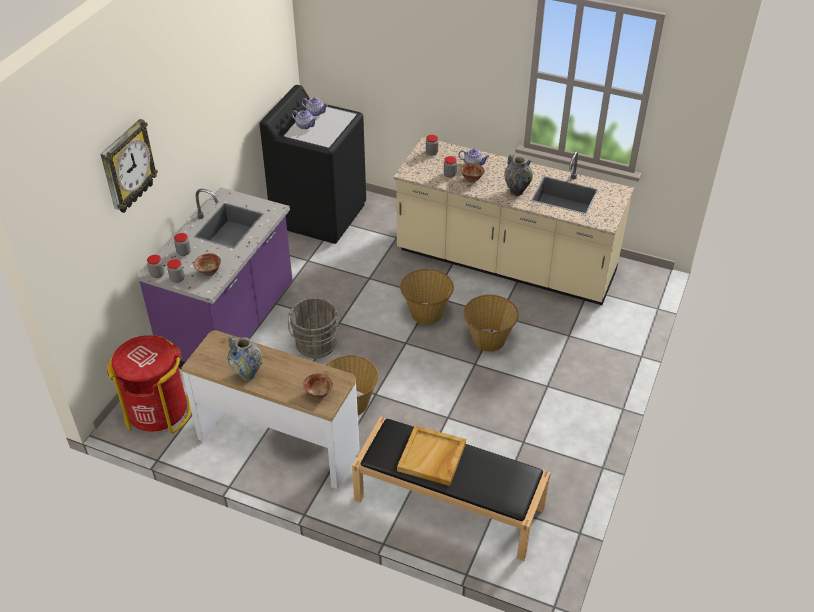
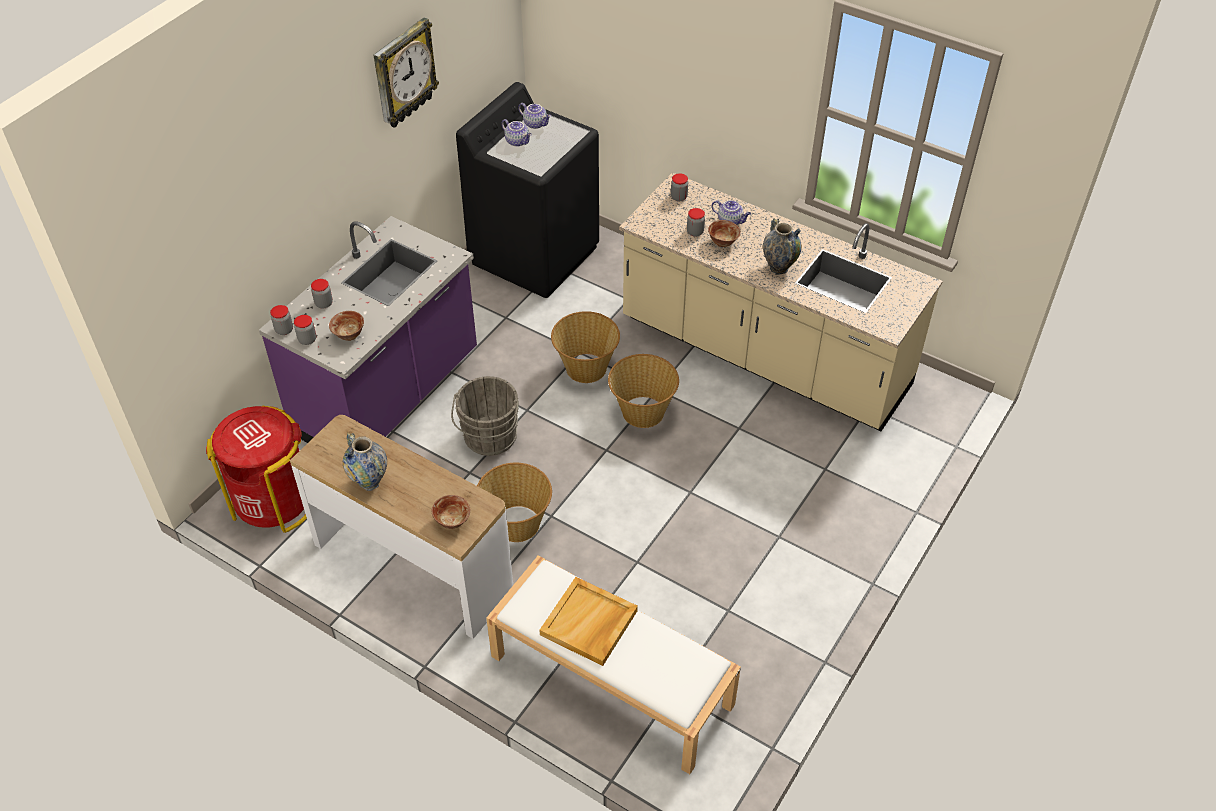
camera: 10 degrees right, 5 degrees up
wall clock [100,119,158,213] -> wall clock moved to [374,17,439,128]
black bench [352,416,551,561] -> white bench [486,555,741,774]
basket [464,295,519,352] -> basket moved to [551,311,620,383]

